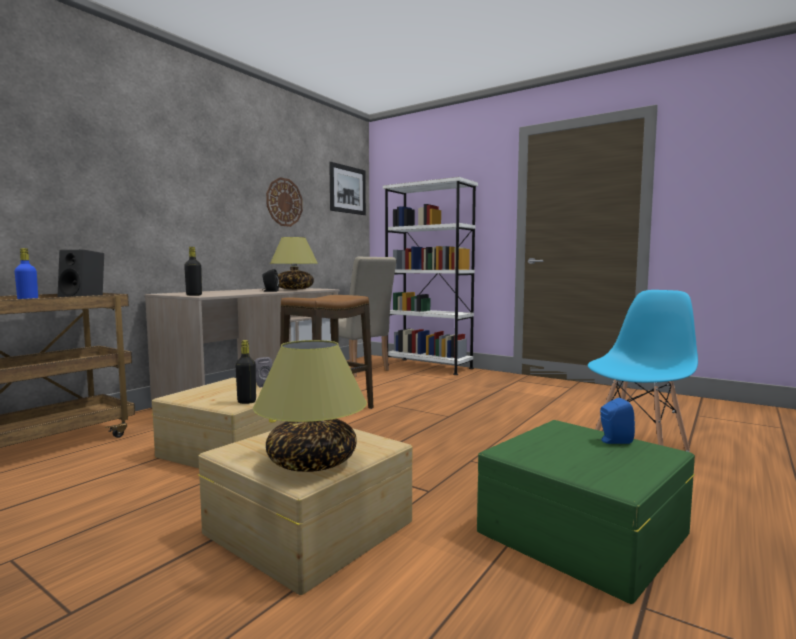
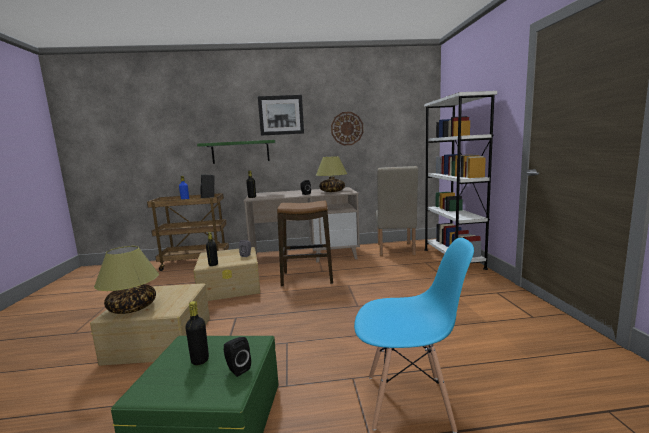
camera: 50 degrees right, 5 degrees up
picture [329,162,366,215] -> picture moved to [258,95,304,136]
blue speaker [600,398,635,444] -> black speaker [224,337,251,377]
none -> black bottle [185,301,209,365]
none -> green shelf [197,140,276,164]

